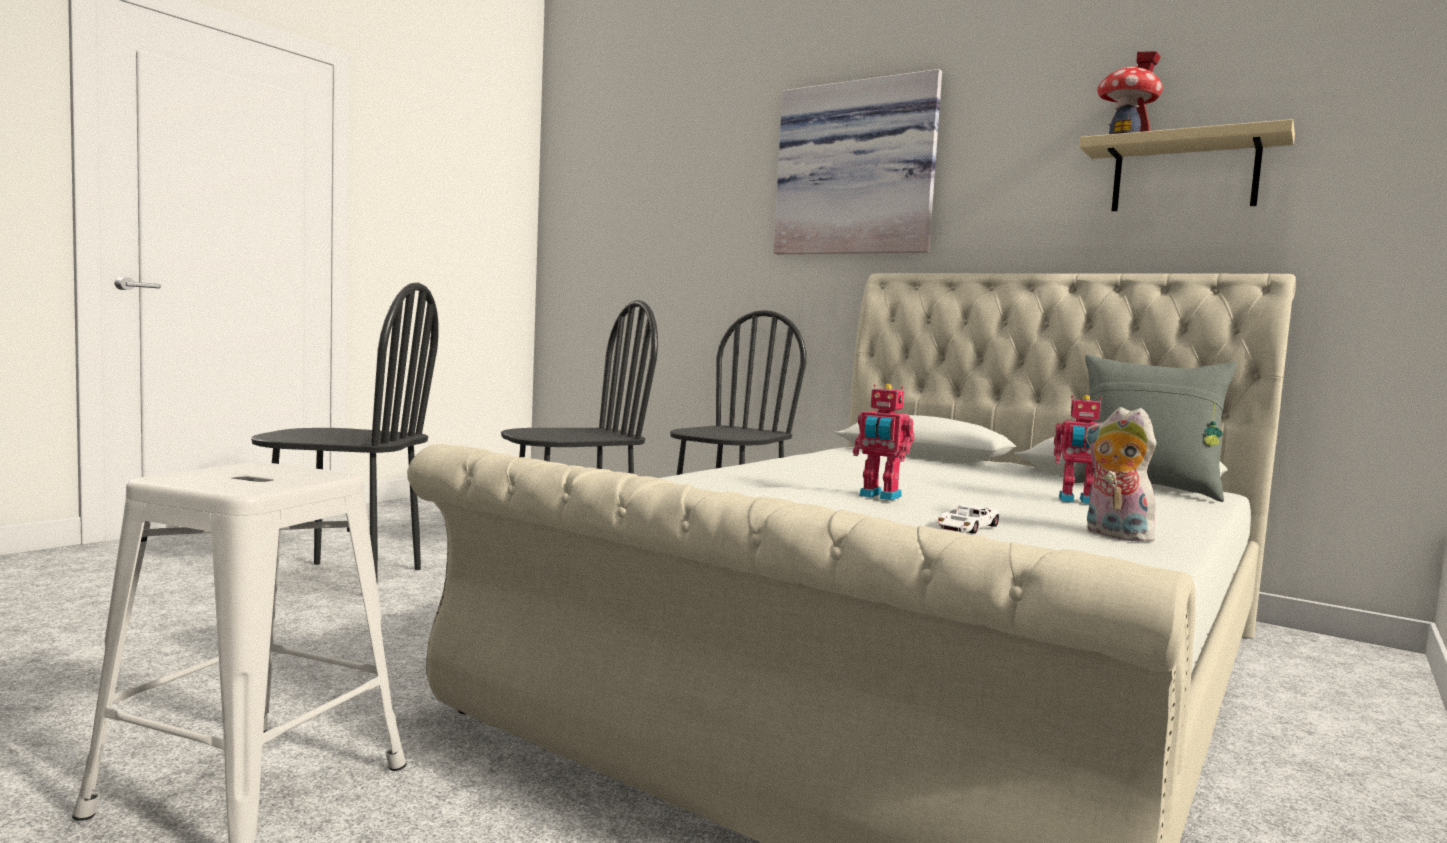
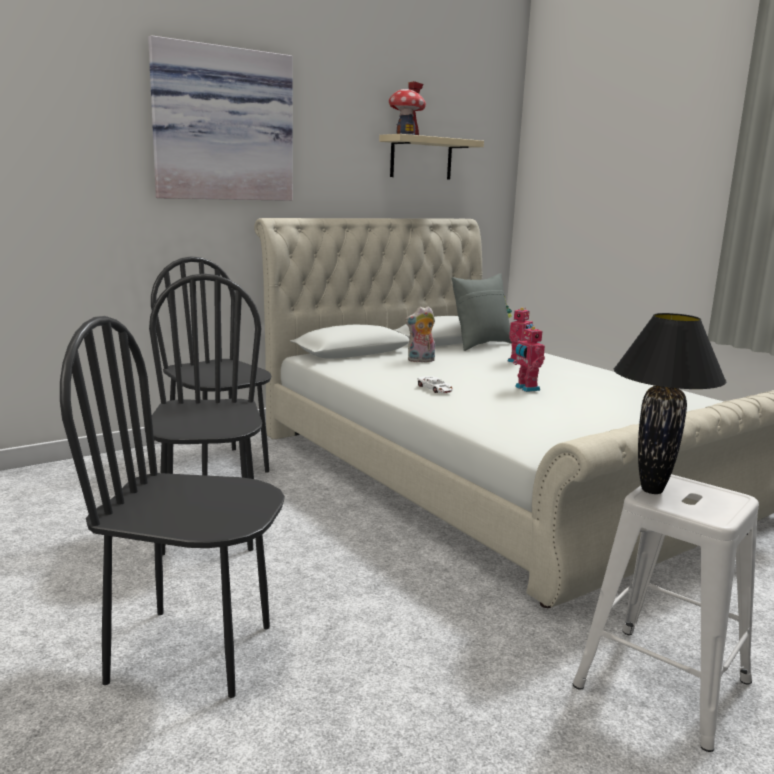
camera: 70 degrees left, 10 degrees up
black chair [251,283,439,581] -> black chair turned 105 degrees counterclockwise [60,316,285,698]
toy robot [853,384,915,501] -> toy robot turned 105 degrees clockwise [513,326,545,392]
white toy car [938,504,999,534] -> white toy car moved to [418,376,453,393]
plush toy [1084,407,1159,542] -> plush toy moved to [405,306,435,362]
none -> black table lamp [614,313,726,494]

